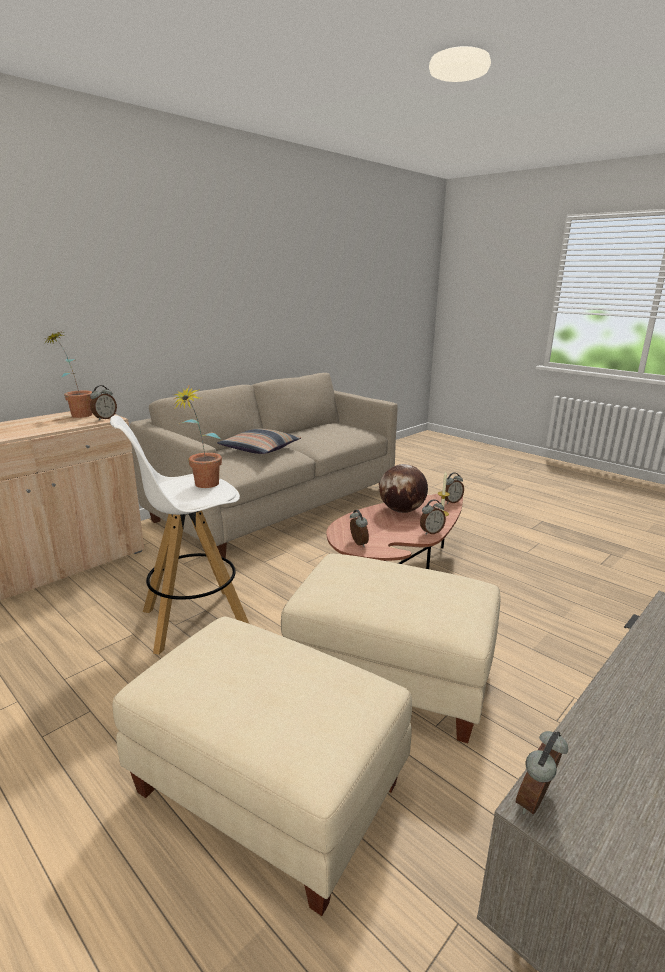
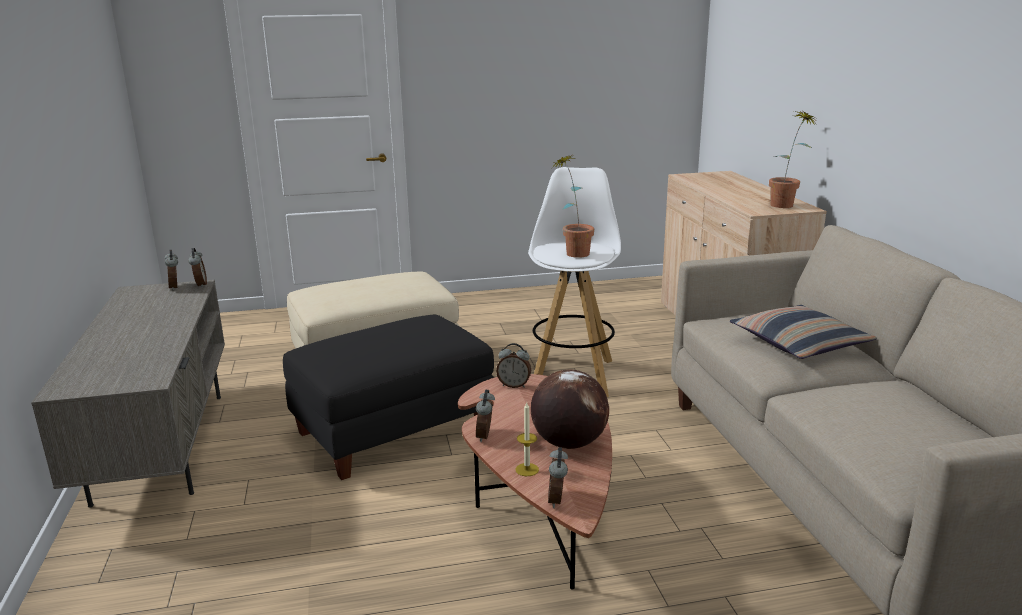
camera: 125 degrees right, 0 degrees up
alarm clock [90,385,117,421] -> alarm clock moved to [165,250,178,291]
beige ottoman [281,554,500,743] -> black ottoman [283,315,495,480]

